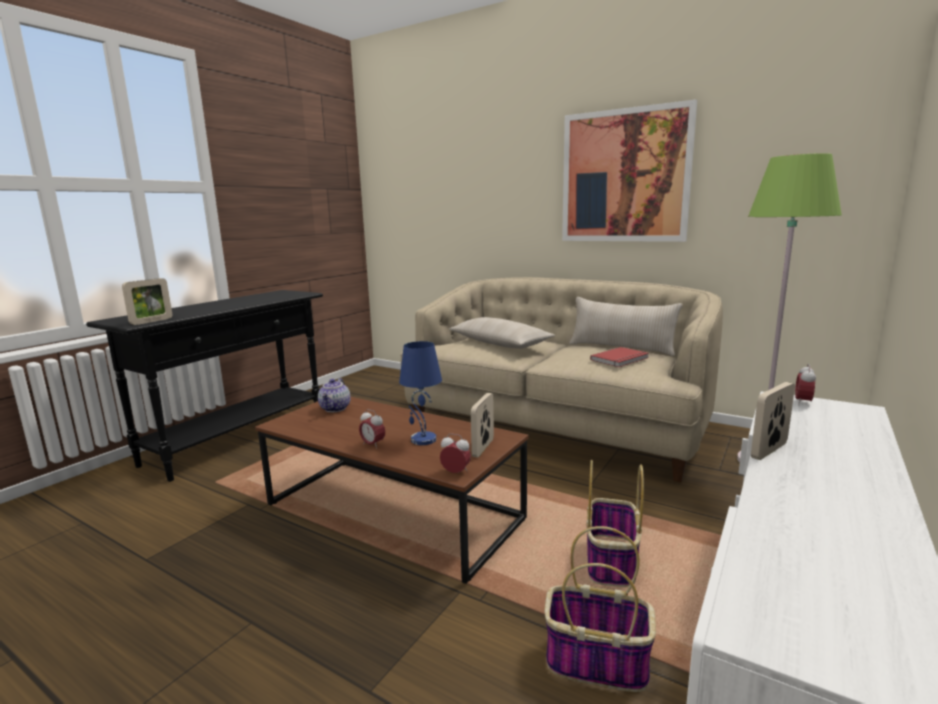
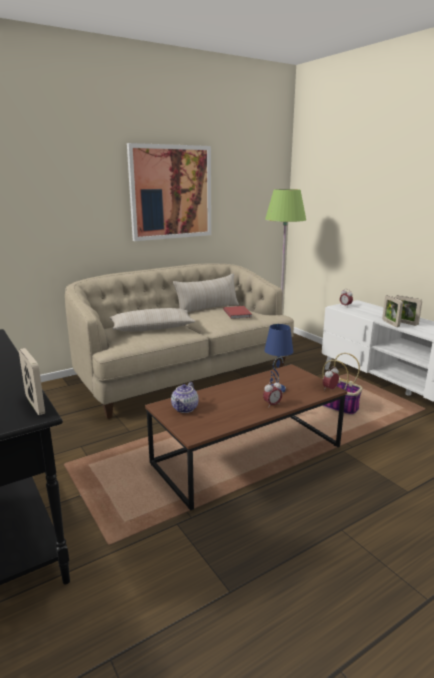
camera: 65 degrees left, 5 degrees up
teapot [318,378,350,412] -> teapot turned 75 degrees clockwise [171,382,198,413]
picture frame [471,393,494,458] -> picture frame moved to [395,295,422,326]
basket [544,526,656,692] -> none

